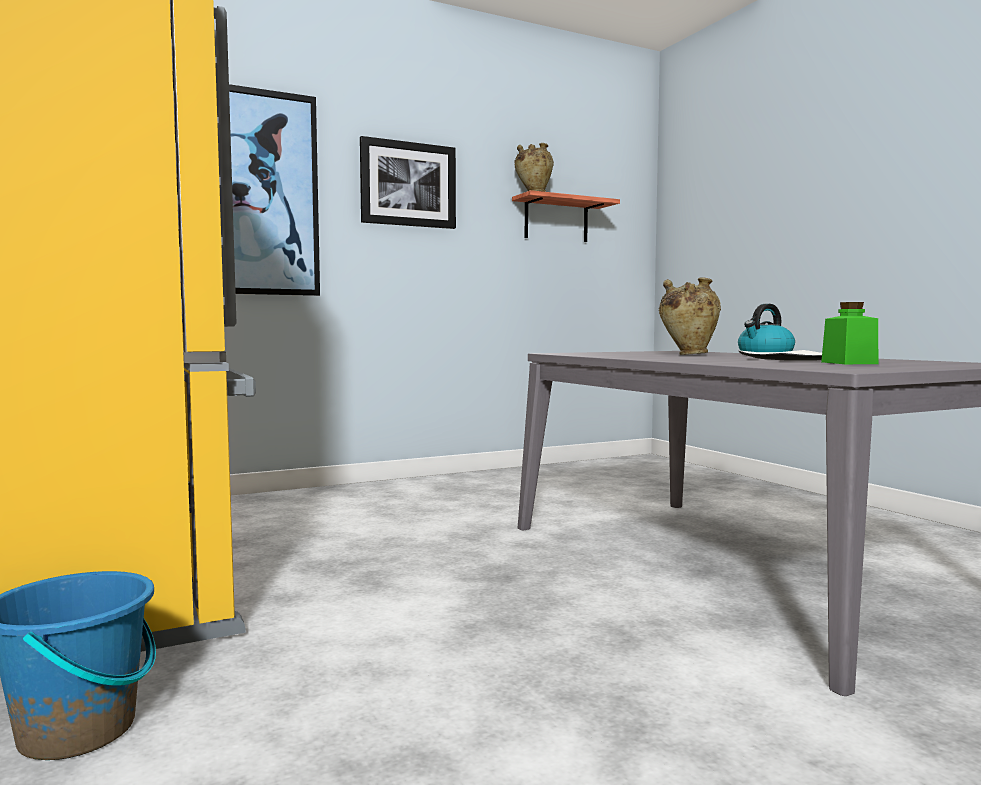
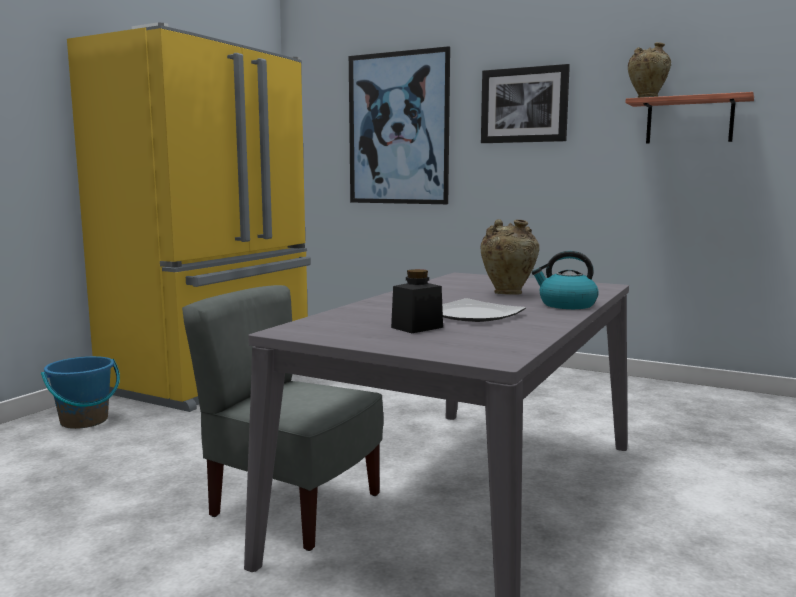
camera: 55 degrees right, 5 degrees up
green jar [821,302,878,364] -> black jar [391,269,443,333]
none -> grey chair [182,285,383,551]

